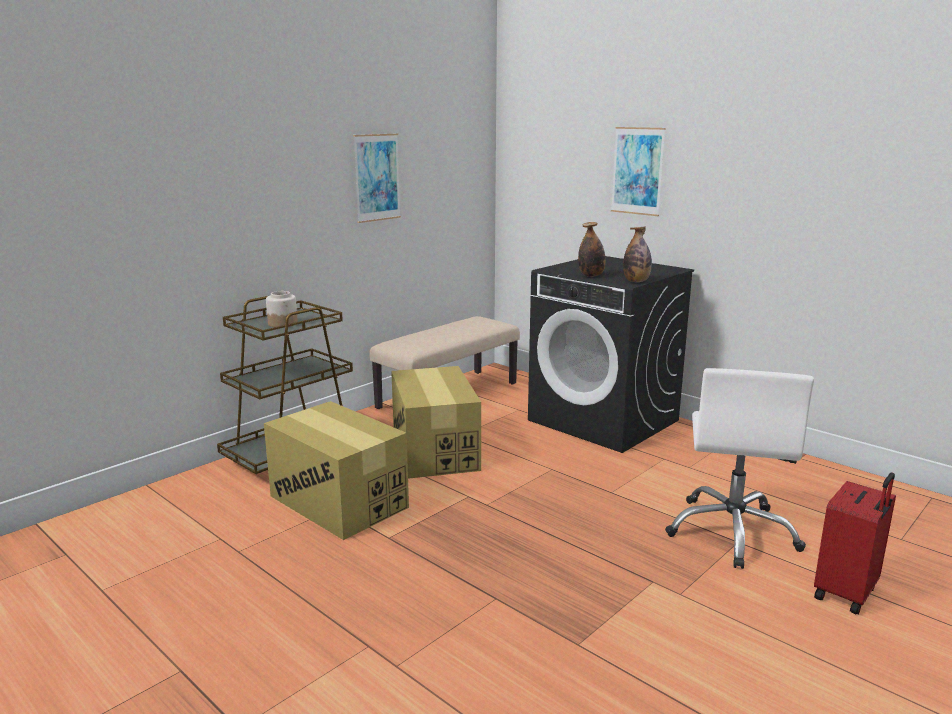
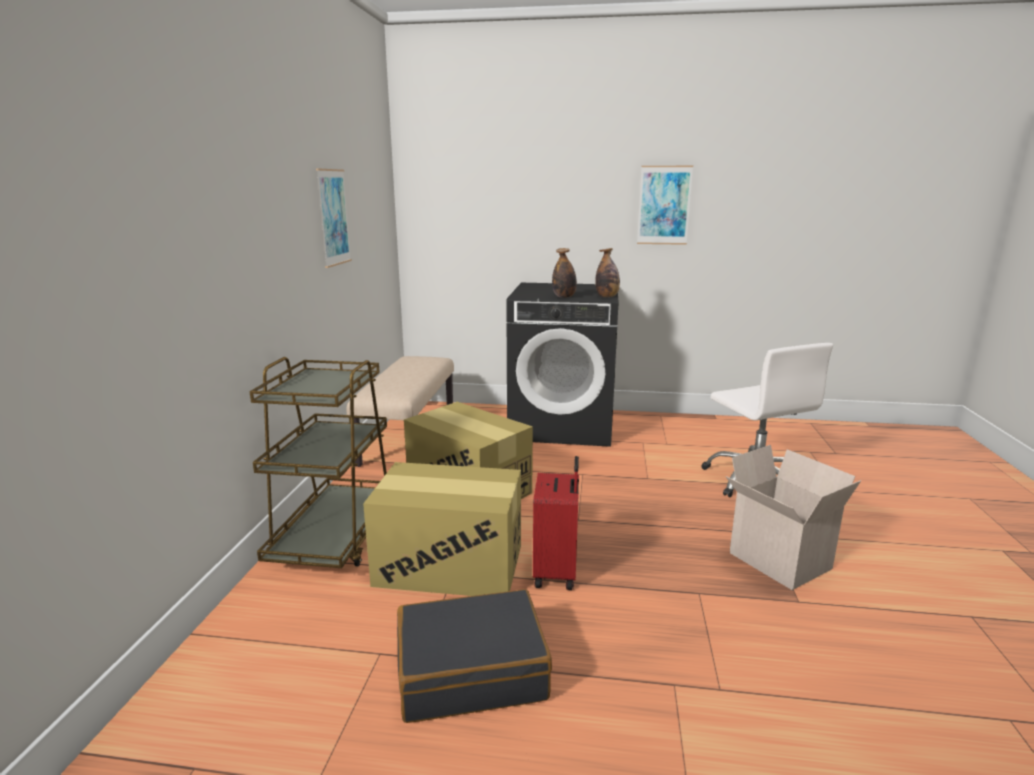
camera: 35 degrees left, 0 degrees up
jar [266,291,298,327] -> none
picture [611,127,666,216] -> picture moved to [637,166,693,245]
red suitcase [814,473,896,614] -> red suitcase moved to [533,456,579,590]
none -> black suitcase [397,589,552,723]
none -> cardboard box [725,445,861,590]

